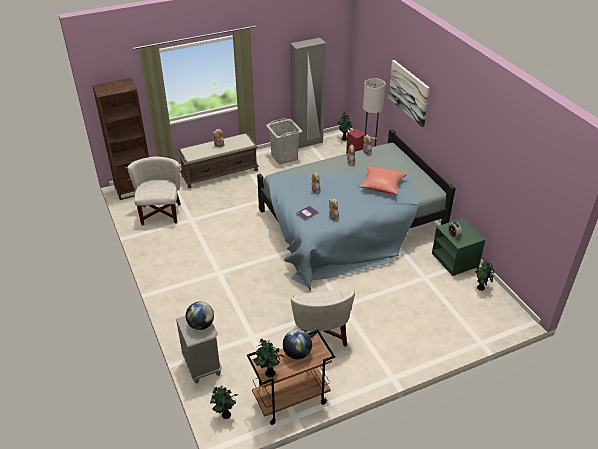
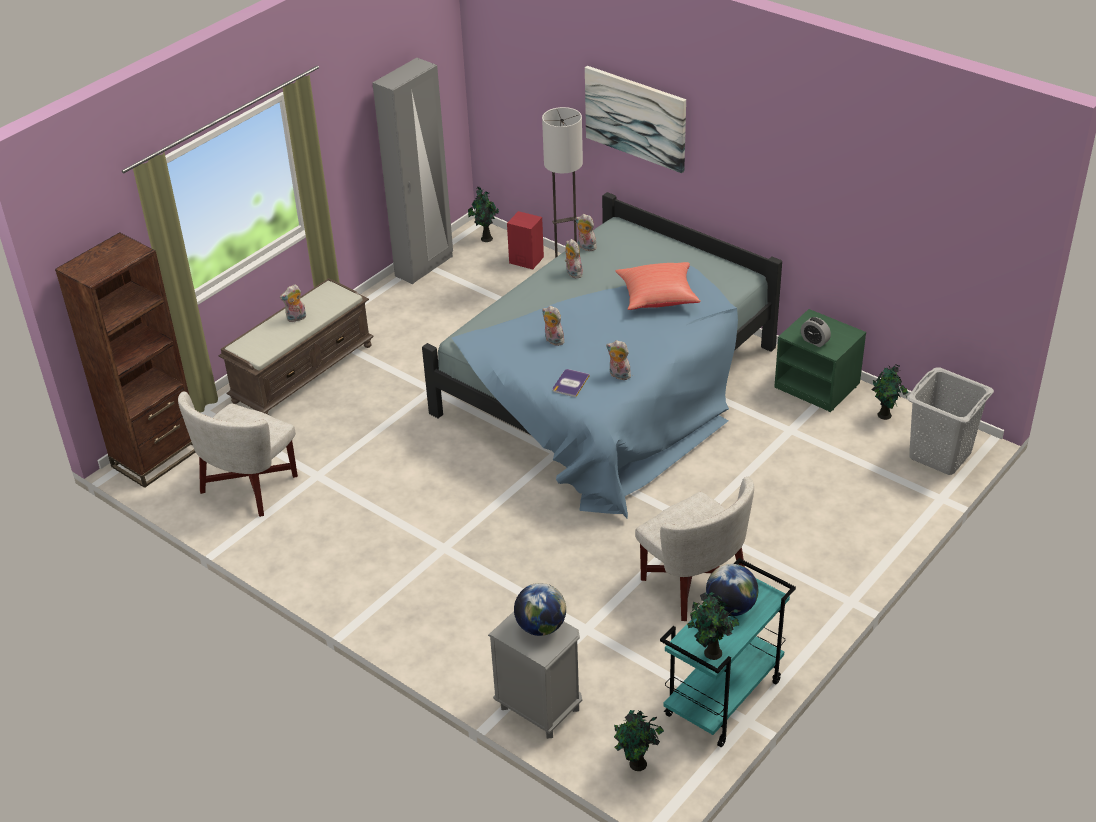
camera: 25 degrees left, 0 degrees up
white armchair [127,157,181,225] -> white armchair turned 120 degrees counterclockwise [178,392,298,517]
brown cart [247,330,335,425] -> turquoise cart [660,558,796,747]
grey laundry basket [266,118,302,164] -> grey laundry basket moved to [907,367,994,475]

